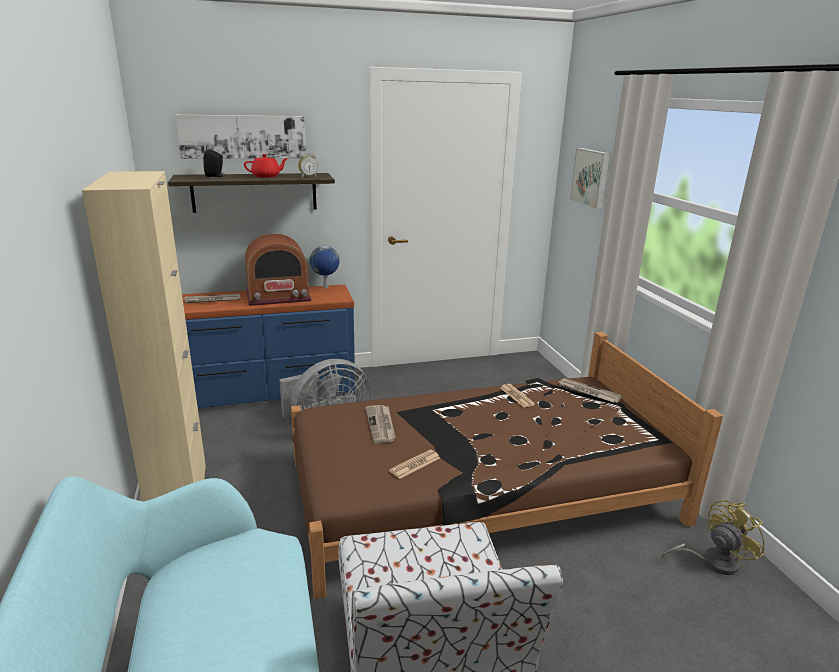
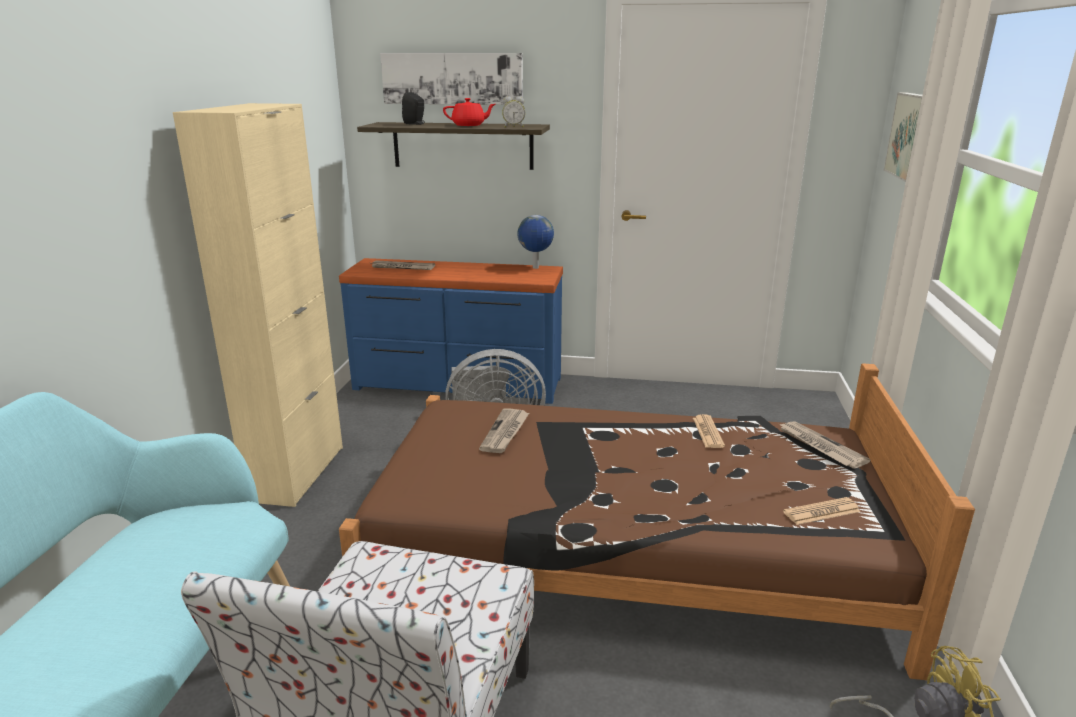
camera: 25 degrees right, 0 degrees up
radio [245,234,311,306] -> none
newspaper [389,450,440,479] -> newspaper moved to [783,497,860,525]

